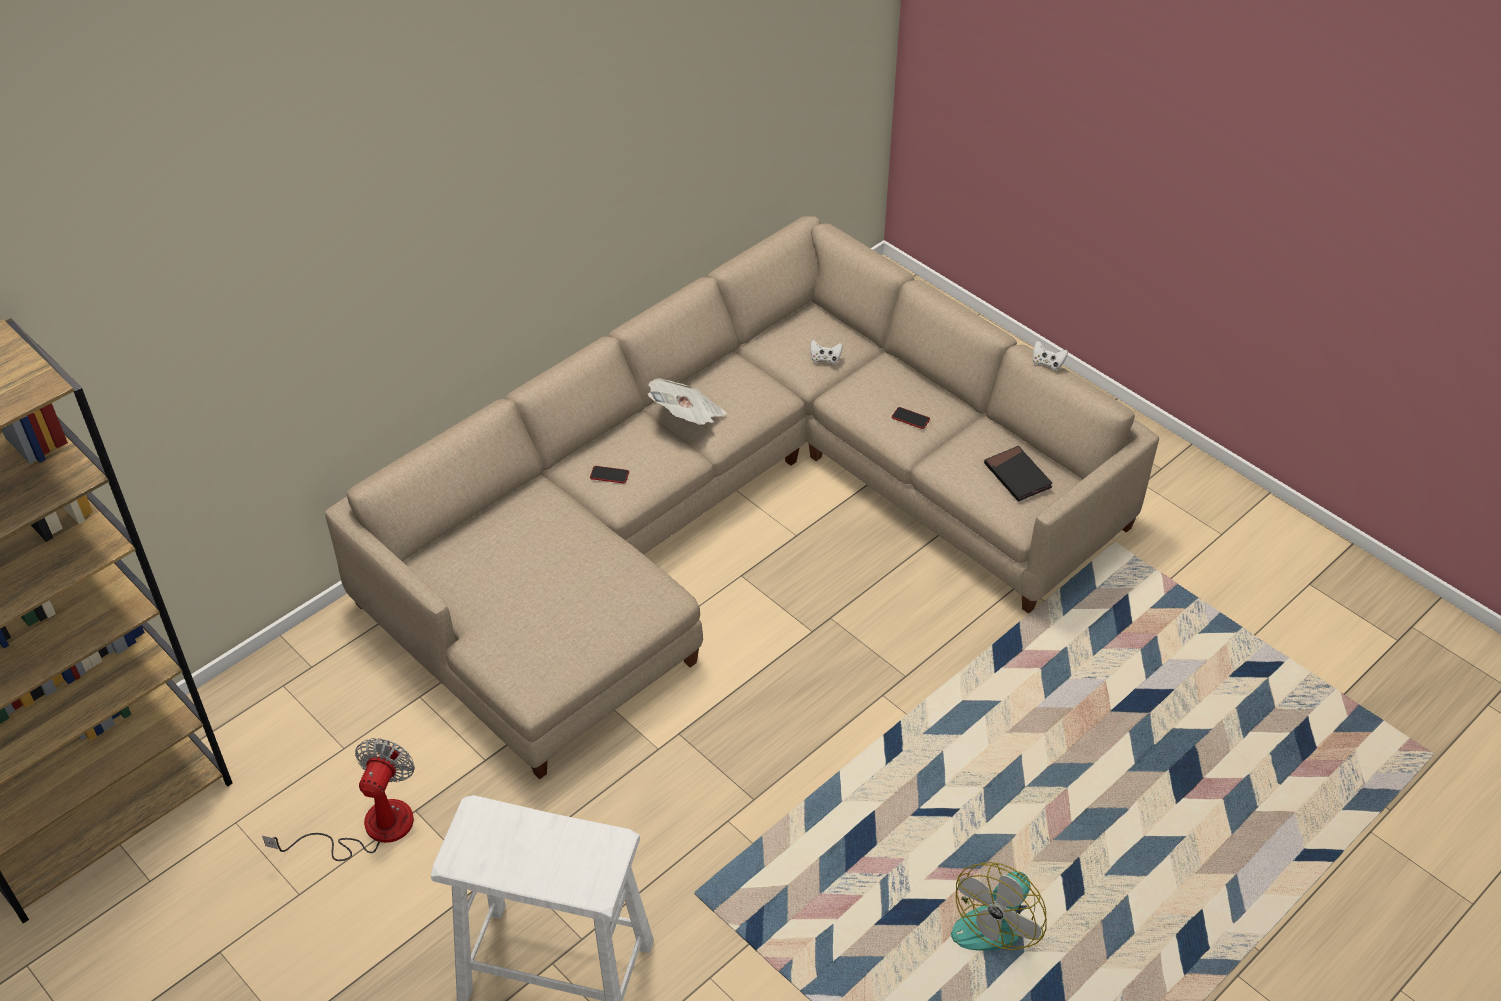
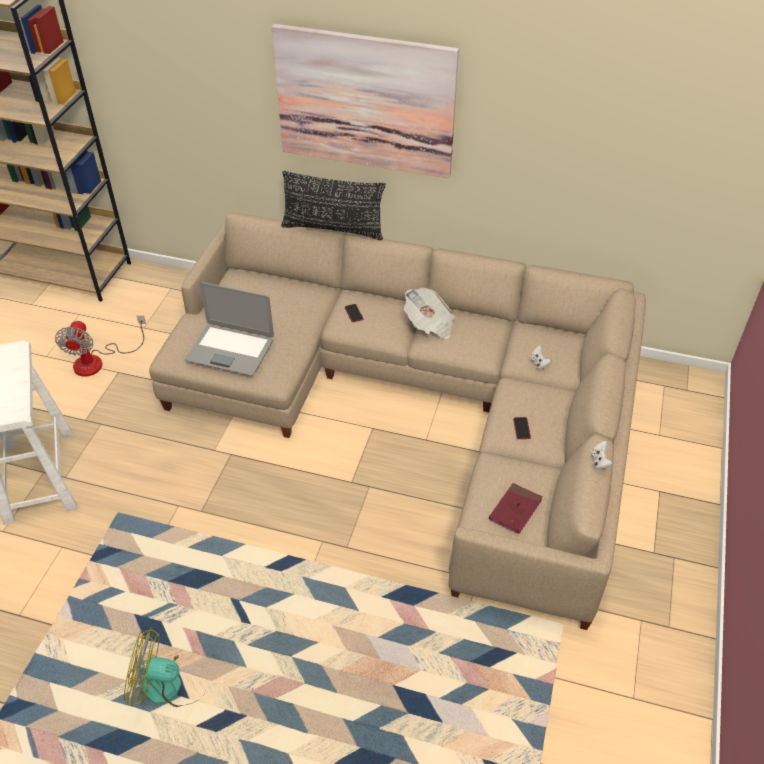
camera: 60 degrees right, 0 degrees up
fan [262,738,415,861] -> fan turned 105 degrees clockwise [55,316,146,376]
black book [984,446,1053,501] -> red book [489,483,542,534]
none -> laptop [185,282,274,376]
none -> picture [271,24,459,179]
none -> black pillow [281,171,386,240]

